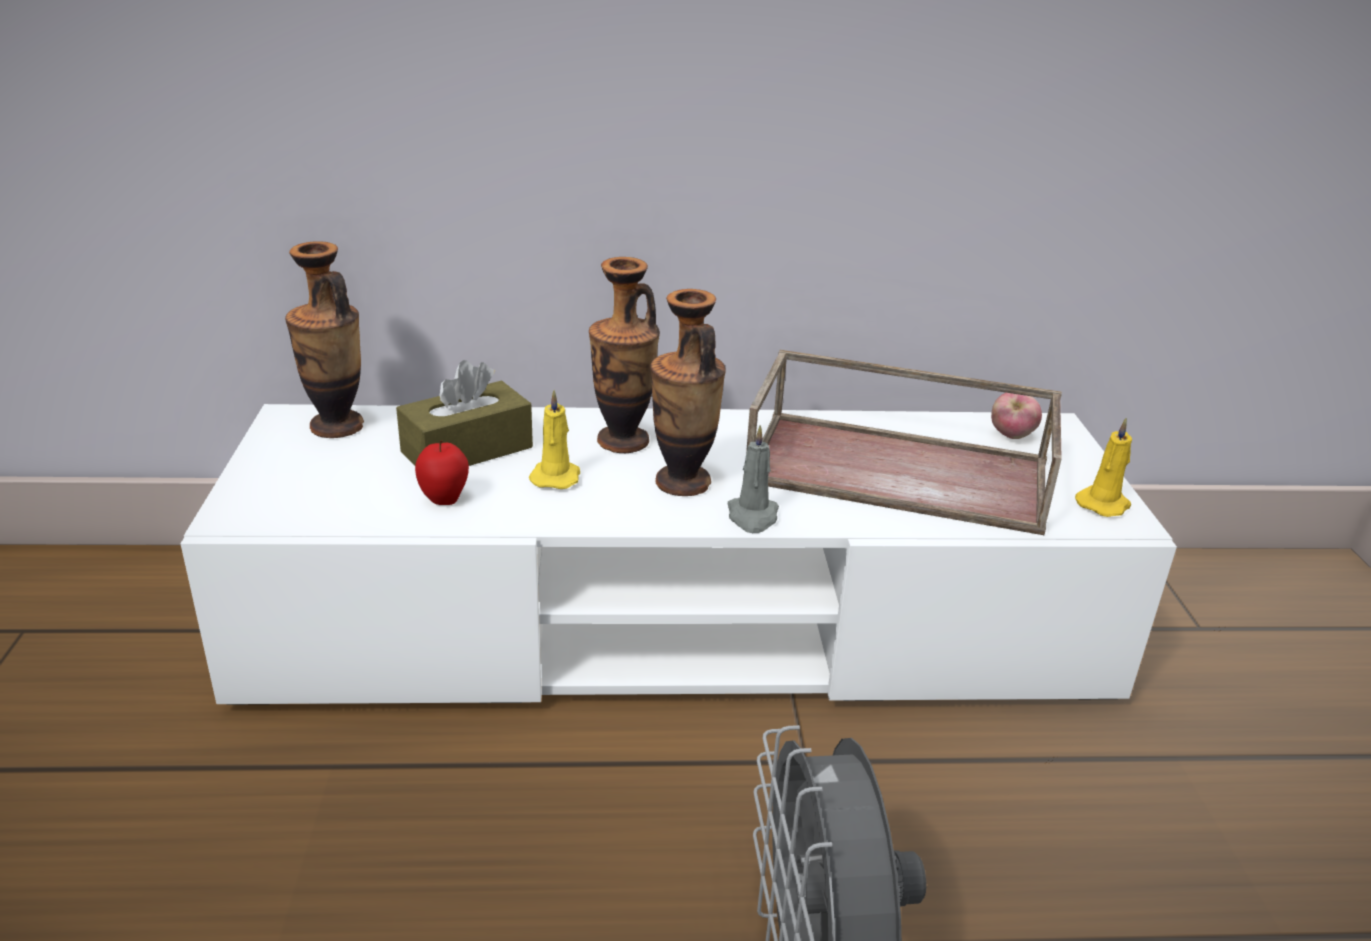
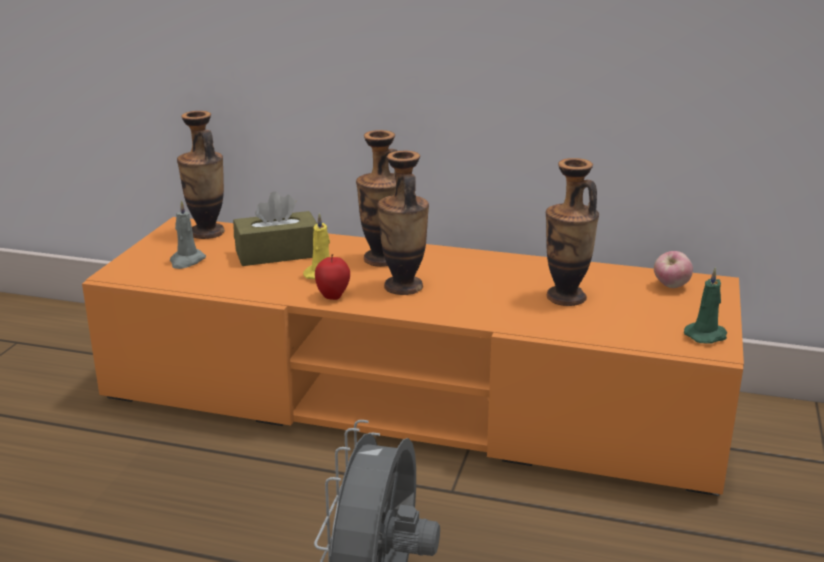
camera: 20 degrees right, 5 degrees down
white tv stand [181,404,1177,705] -> orange tv stand [82,217,744,496]
apple [415,440,469,505] -> apple moved to [315,254,350,300]
grey candle [728,425,779,533] -> grey candle moved to [170,200,206,269]
brown tray [743,350,1062,535] -> vase [546,158,599,306]
yellow candle [1075,418,1132,517] -> green candle [684,267,727,343]

